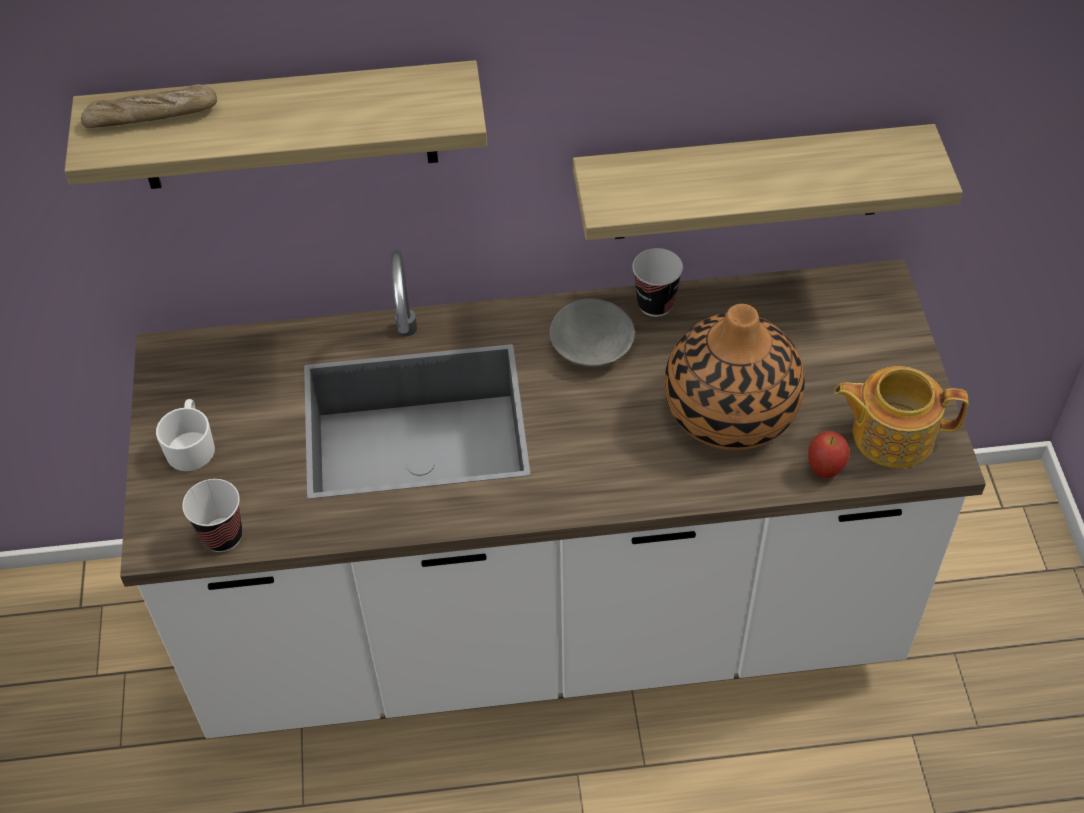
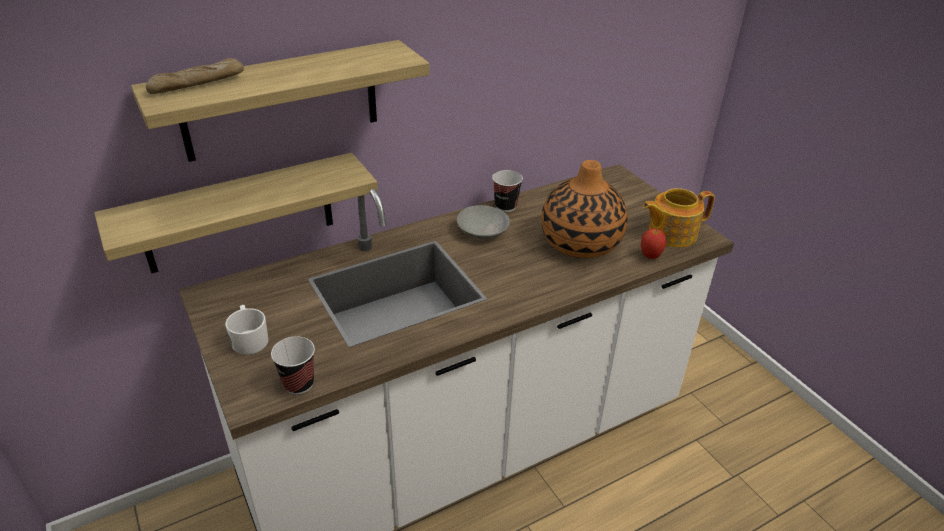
camera: 25 degrees left, 15 degrees down
shelf [573,124,963,240] -> shelf moved to [94,153,378,274]

